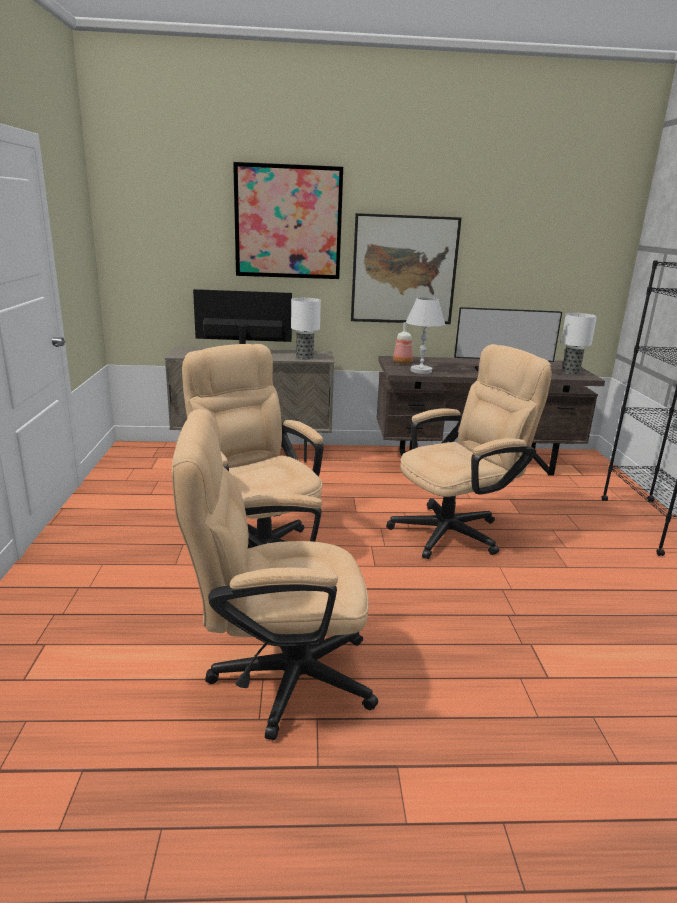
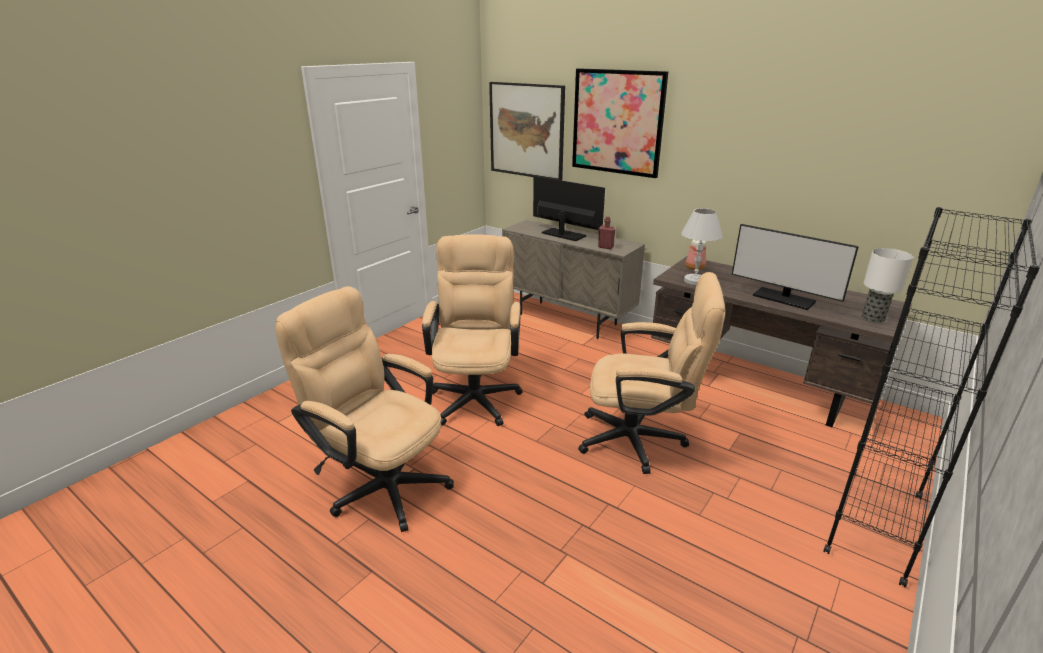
camera: 40 degrees right, 5 degrees up
table lamp [291,298,321,360] -> red bottle [598,217,616,249]
picture [351,213,462,324] -> picture moved to [489,82,565,180]

